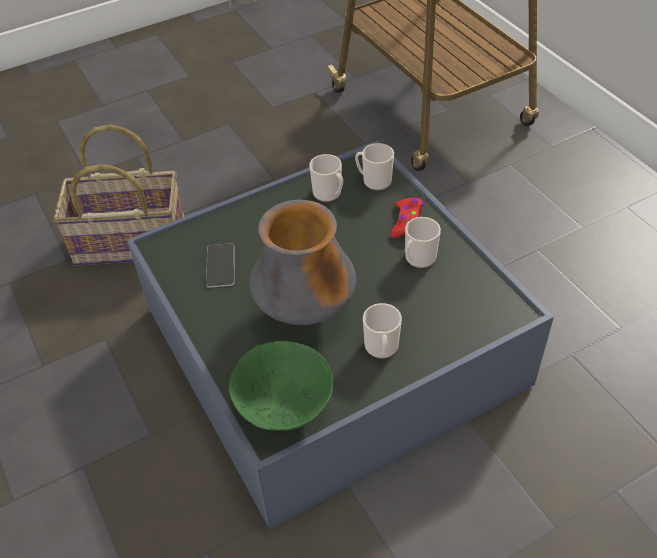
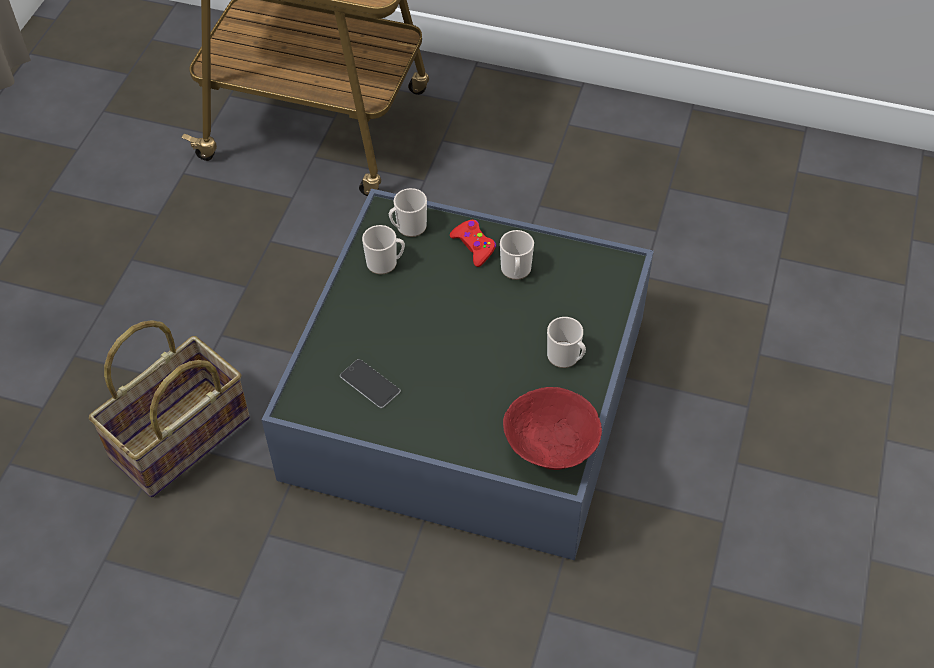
camera: 45 degrees left, 5 degrees up
green bowl [229,341,333,430] -> red bowl [503,387,602,470]
vase [249,200,356,325] -> none

